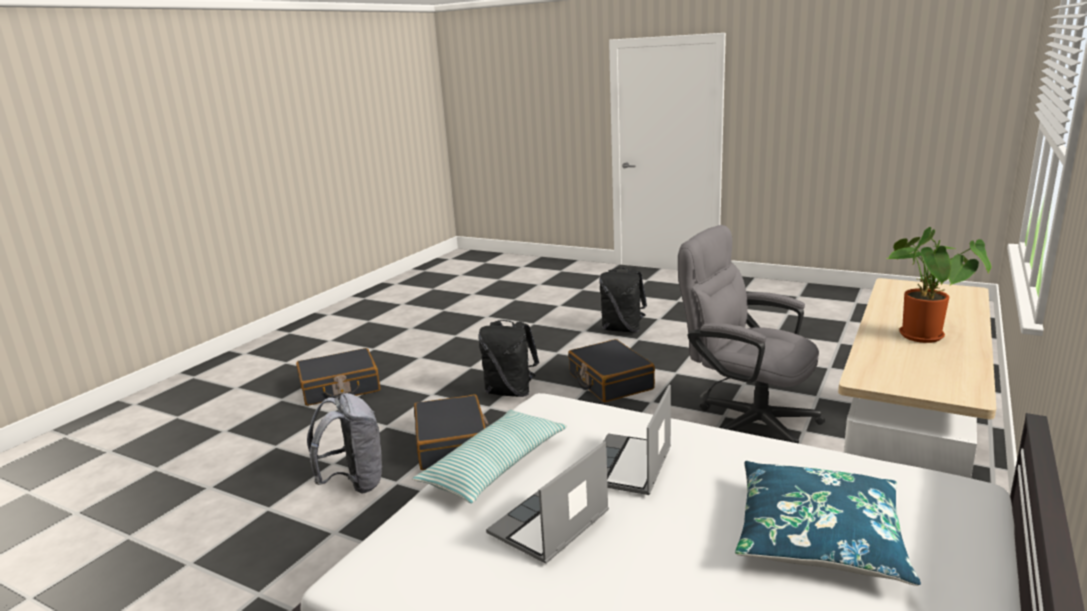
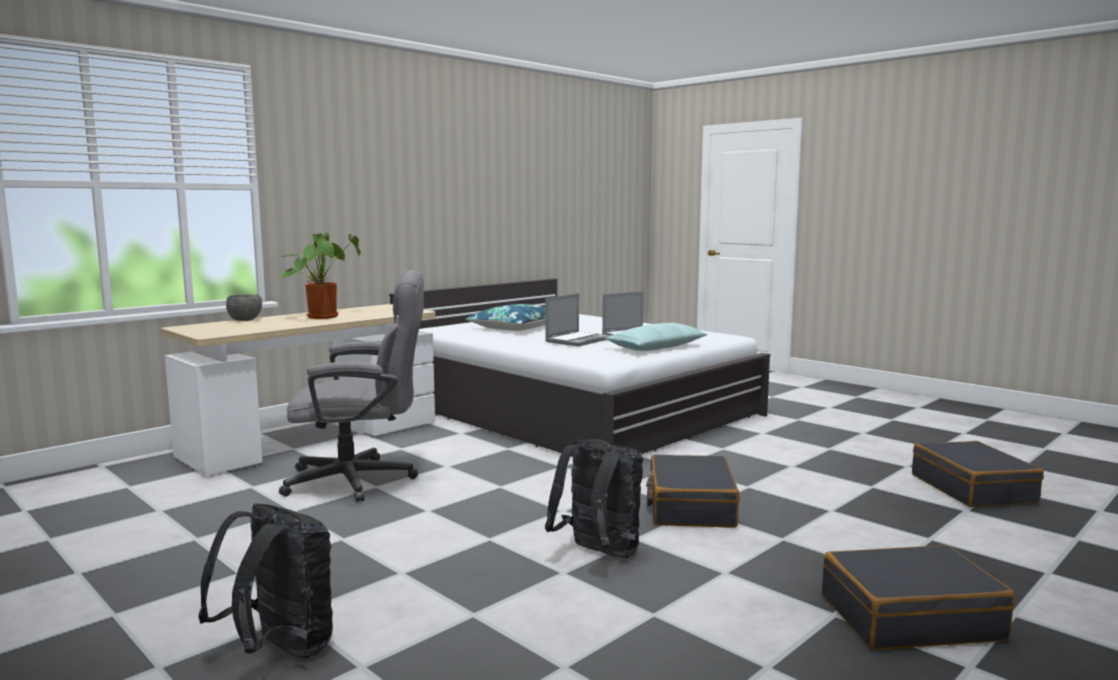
camera: 165 degrees left, 10 degrees down
grey backpack [307,393,384,493] -> none
black suitcase [568,339,655,402] -> black suitcase moved to [912,441,1044,507]
grey office chair [678,225,825,444] -> grey office chair turned 60 degrees counterclockwise [279,269,424,502]
none -> grey bowl [226,294,262,321]

